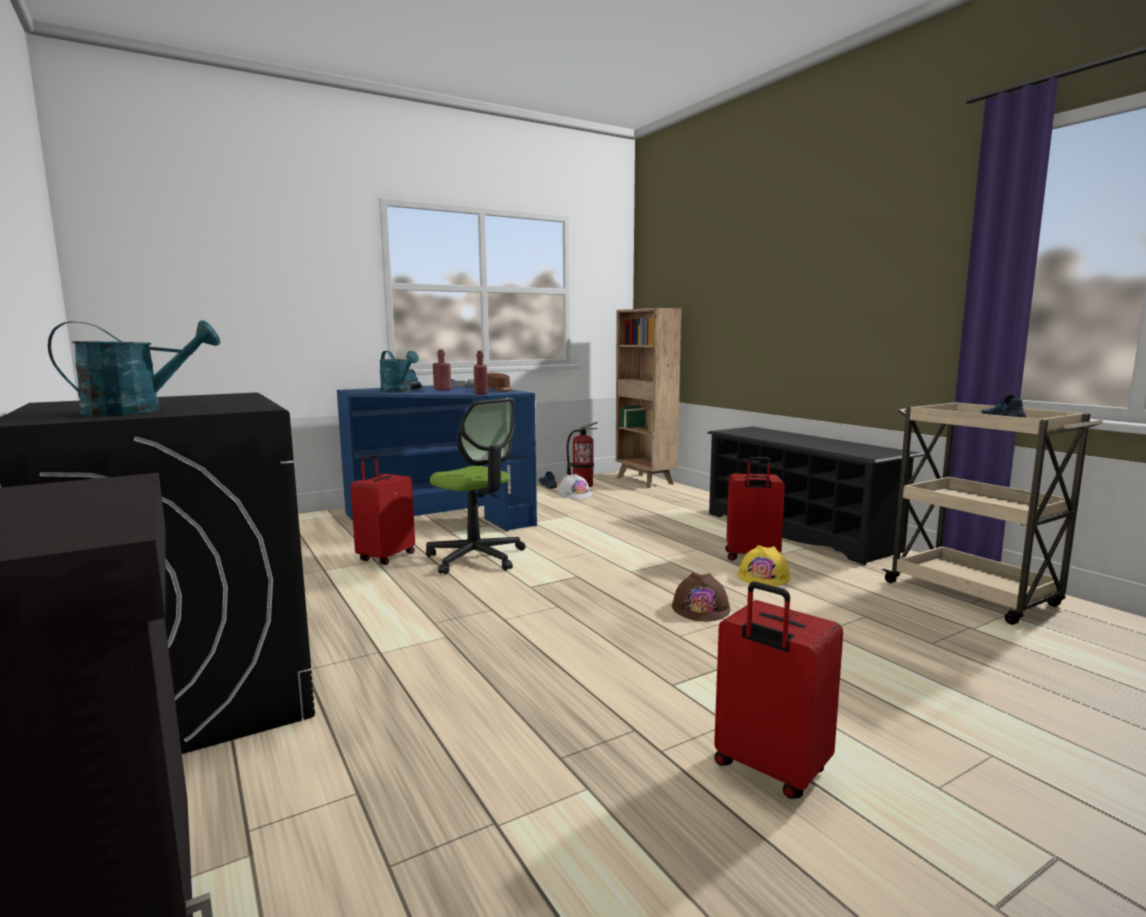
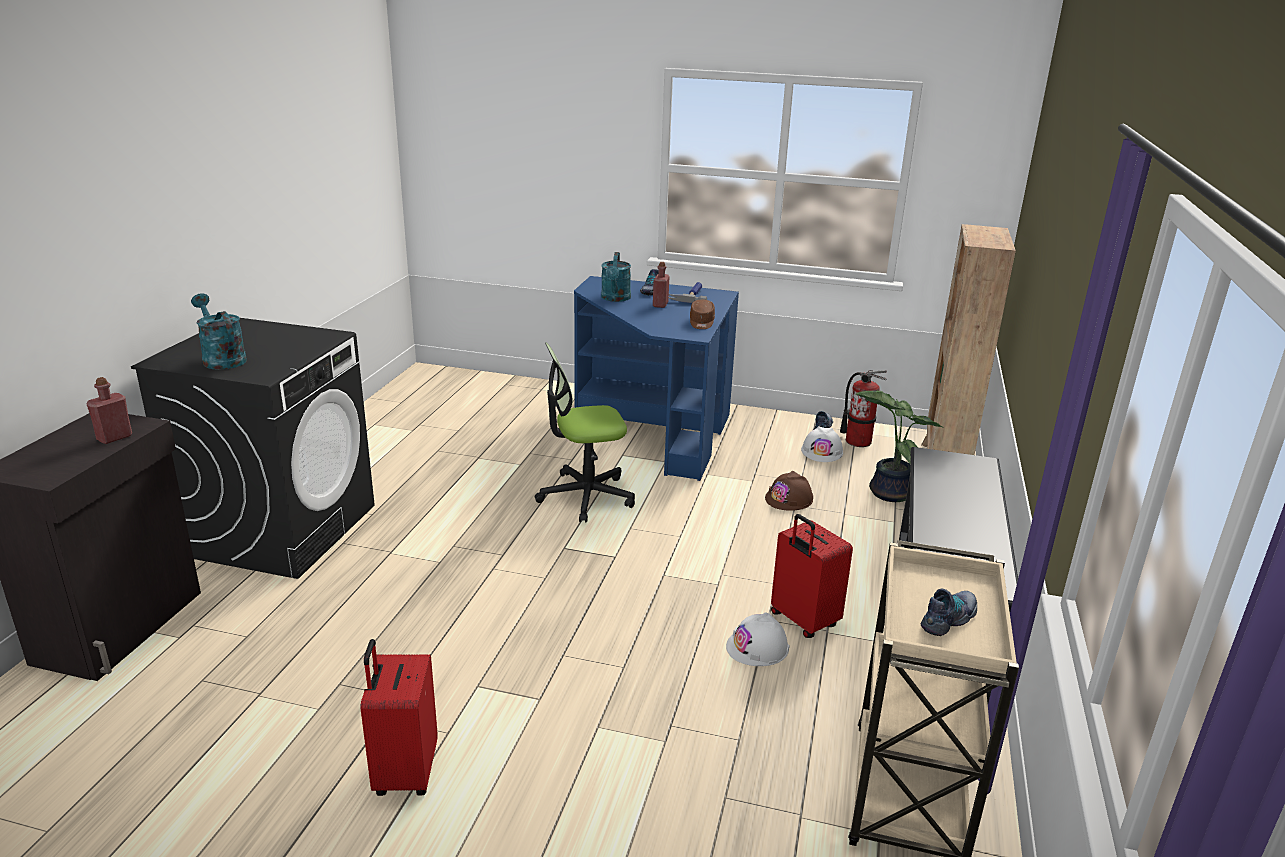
camera: 45 degrees right, 15 degrees up
turquoise watering can [48,320,220,416] -> turquoise watering can turned 150 degrees counterclockwise [191,293,247,370]
red suitcase [350,454,415,565] -> none
office chair [426,398,525,574] -> office chair turned 75 degrees clockwise [535,343,635,523]
red bottle [474,350,488,395] -> red bottle moved to [87,377,132,444]
brown hard hat [672,573,730,622] -> brown hard hat moved to [765,471,813,511]
yellow hard hat [737,545,790,586] -> white hard hat [726,612,789,666]
none -> potted plant [856,391,944,502]

